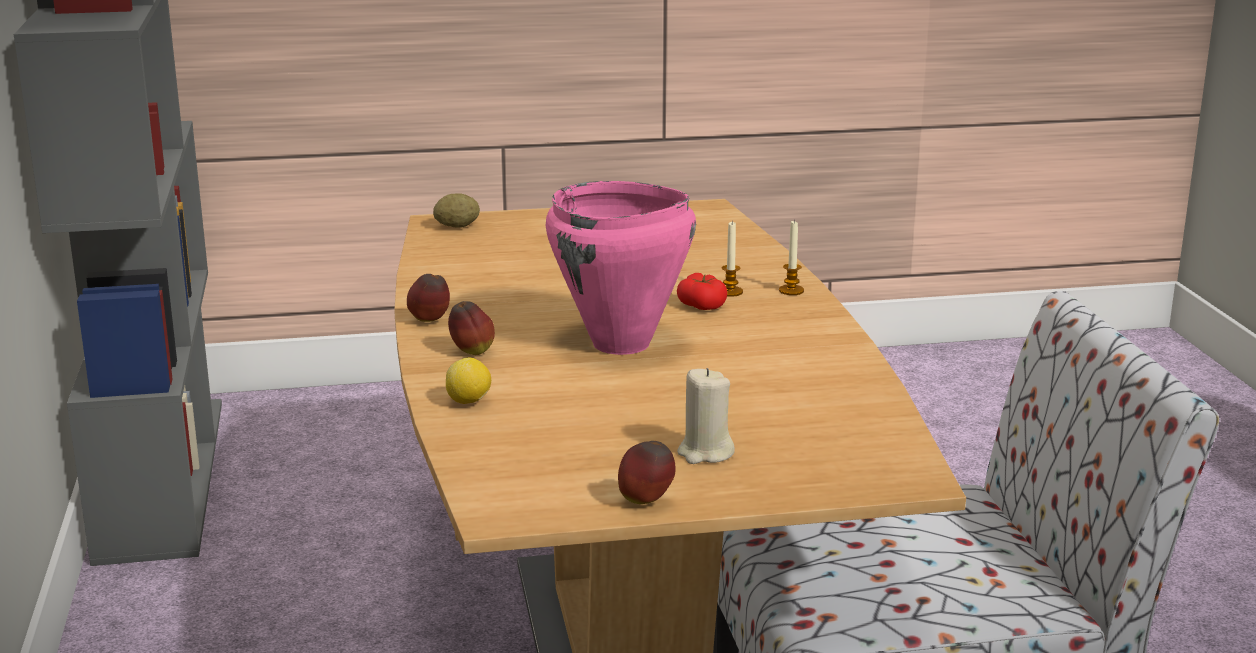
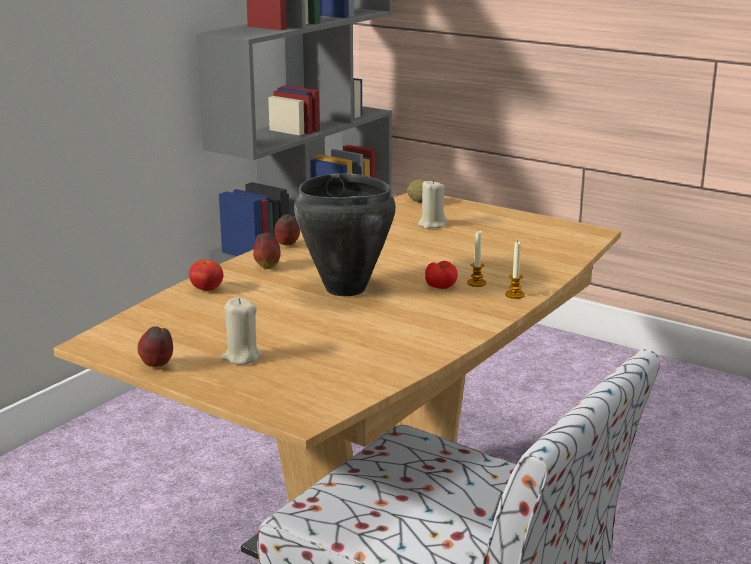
camera: 45 degrees right, 0 degrees up
lemon [446,357,491,404] -> tomato [189,259,223,291]
pink cooking pot [546,181,696,355] -> black cooking pot [294,173,396,296]
none -> beige candle [418,179,447,229]

